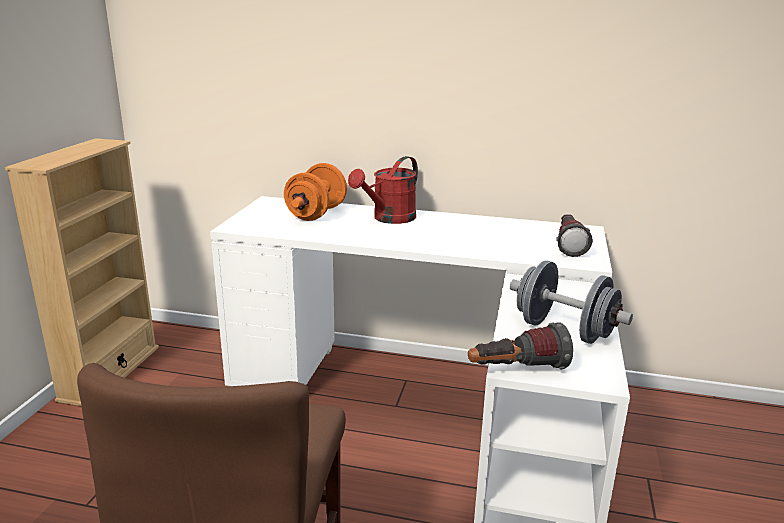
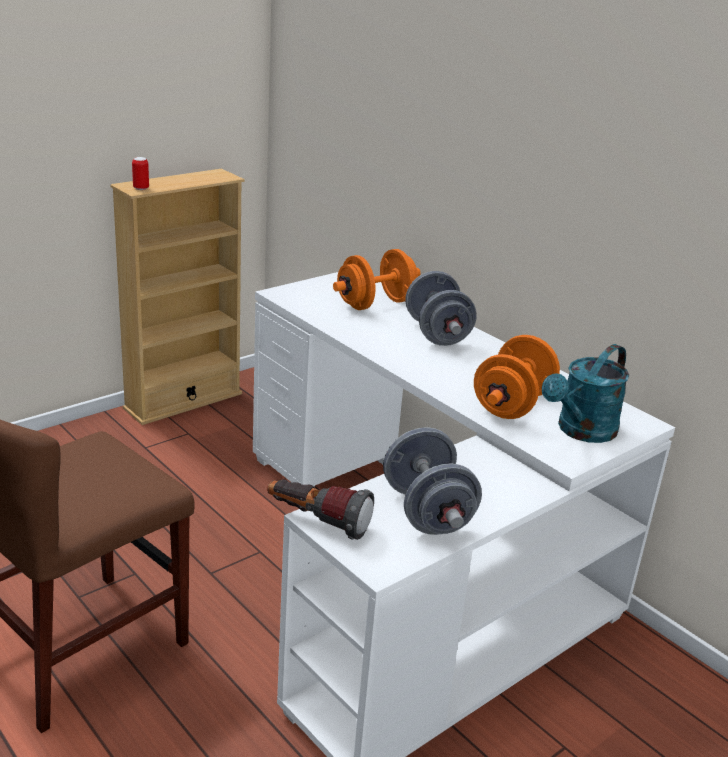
camera: 35 degrees right, 5 degrees up
red watering can [348,156,418,224] -> grey dumbbell [405,271,477,346]
flashlight [556,214,593,257] -> turquoise watering can [542,344,629,443]
none -> can [132,157,149,190]
none -> orange dumbbell [474,335,560,419]

